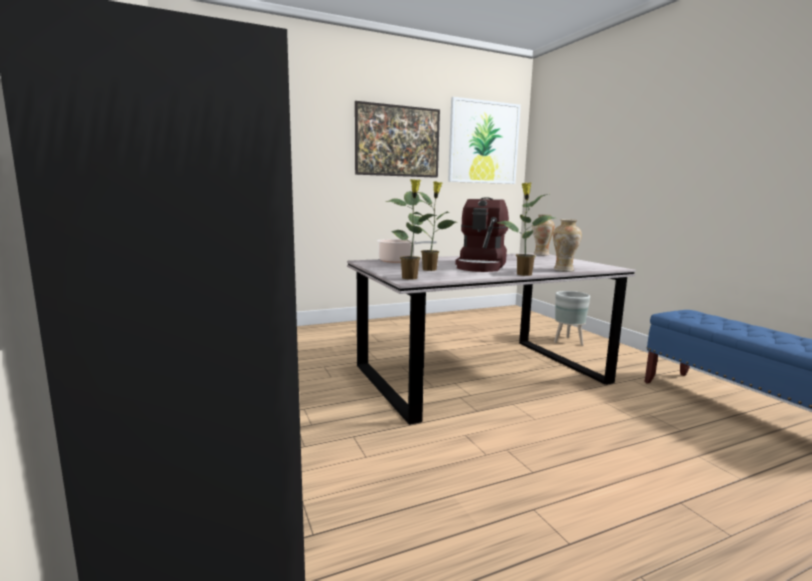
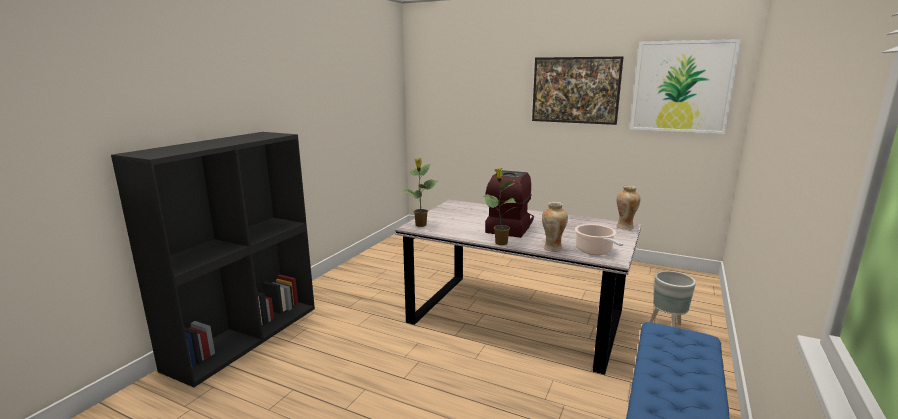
camera: 50 degrees right, 5 degrees up
cooking pot [377,239,437,263] -> cooking pot moved to [575,224,623,255]
potted plant [412,181,456,271] -> none
coffee machine [455,197,509,272] -> coffee machine turned 135 degrees clockwise [485,170,534,238]

